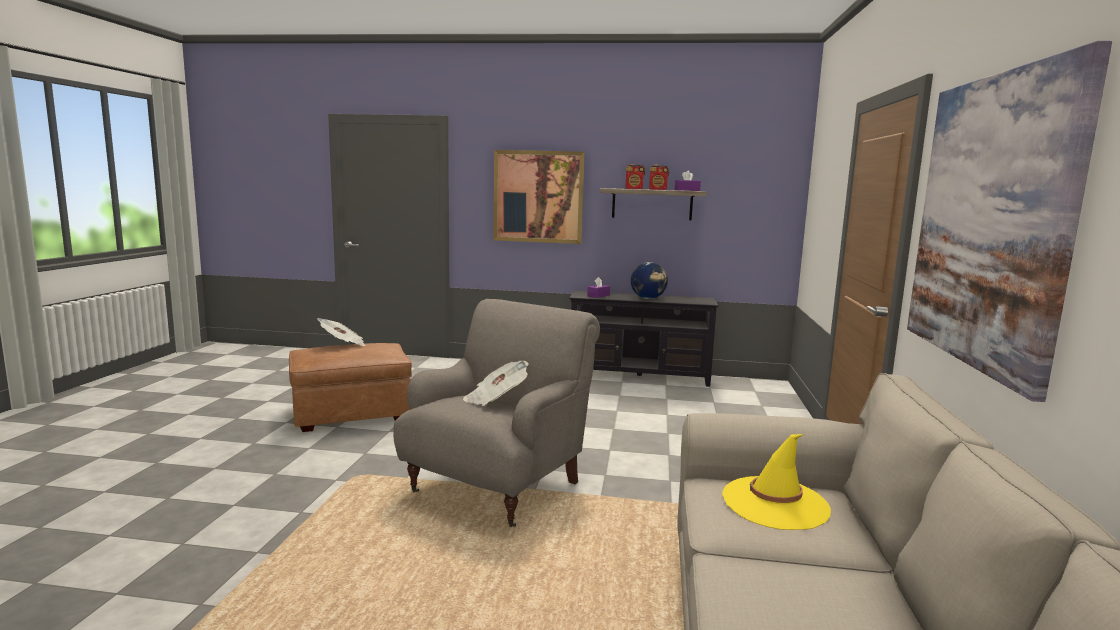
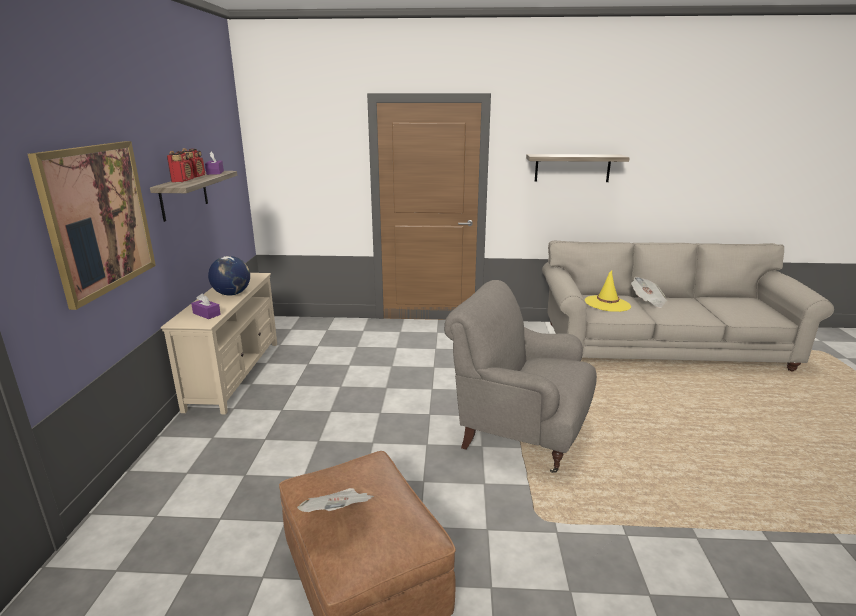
camera: 95 degrees left, 10 degrees up
newspaper [463,361,529,406] -> newspaper moved to [631,277,668,308]
black tv stand [569,291,719,387] -> beige tv stand [161,273,277,414]
picture [907,41,1112,402] -> shelf [526,154,630,182]

